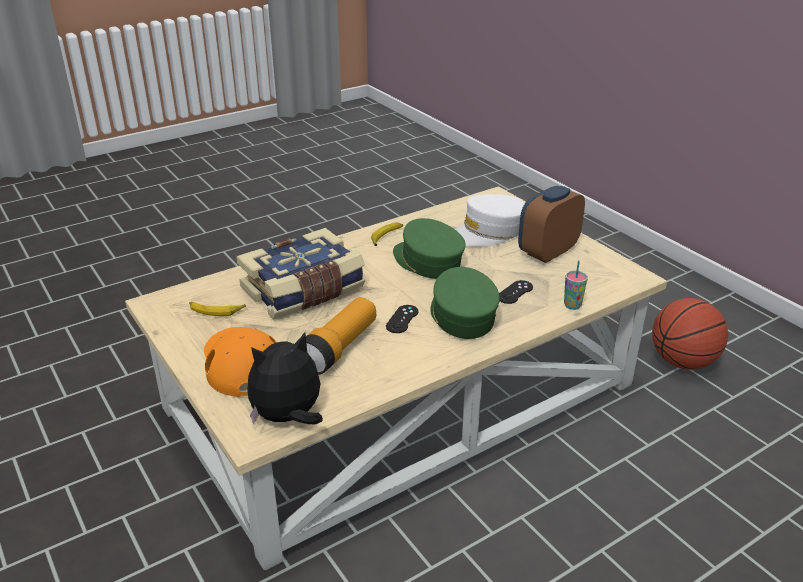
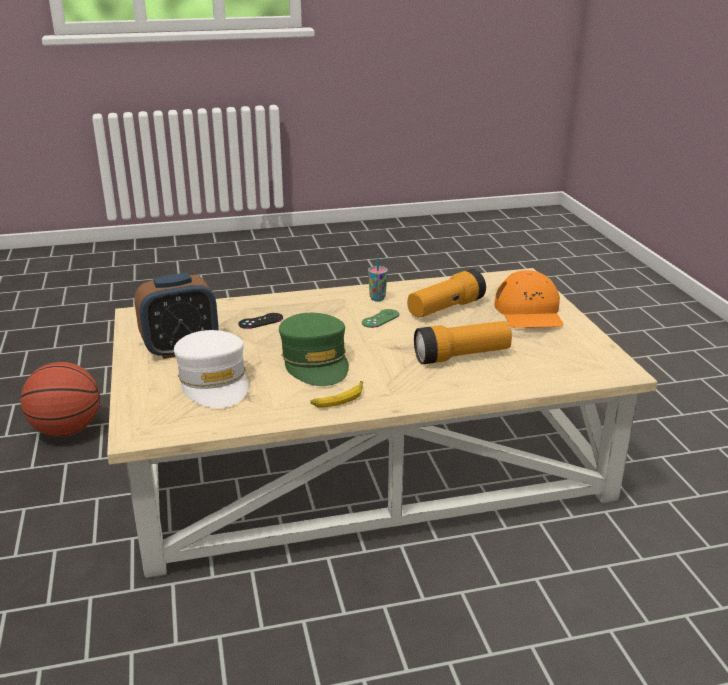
camera: 160 degrees left, 5 degrees down
banana [189,301,246,316] -> none
book [237,228,365,319] -> flashlight [414,321,512,364]
plush toy [247,332,323,425] -> none
black game controller [386,305,419,333] -> green game controller [362,309,399,328]
green cap [431,267,500,339] -> none
white cap [455,194,525,246] -> white cap turned 75 degrees clockwise [174,330,249,408]
cup [564,261,588,310] -> cup moved to [368,255,388,301]

